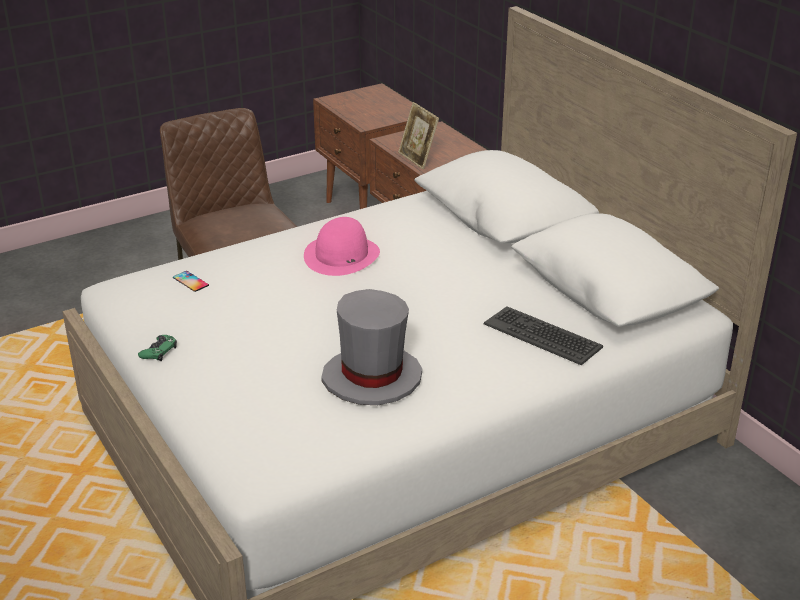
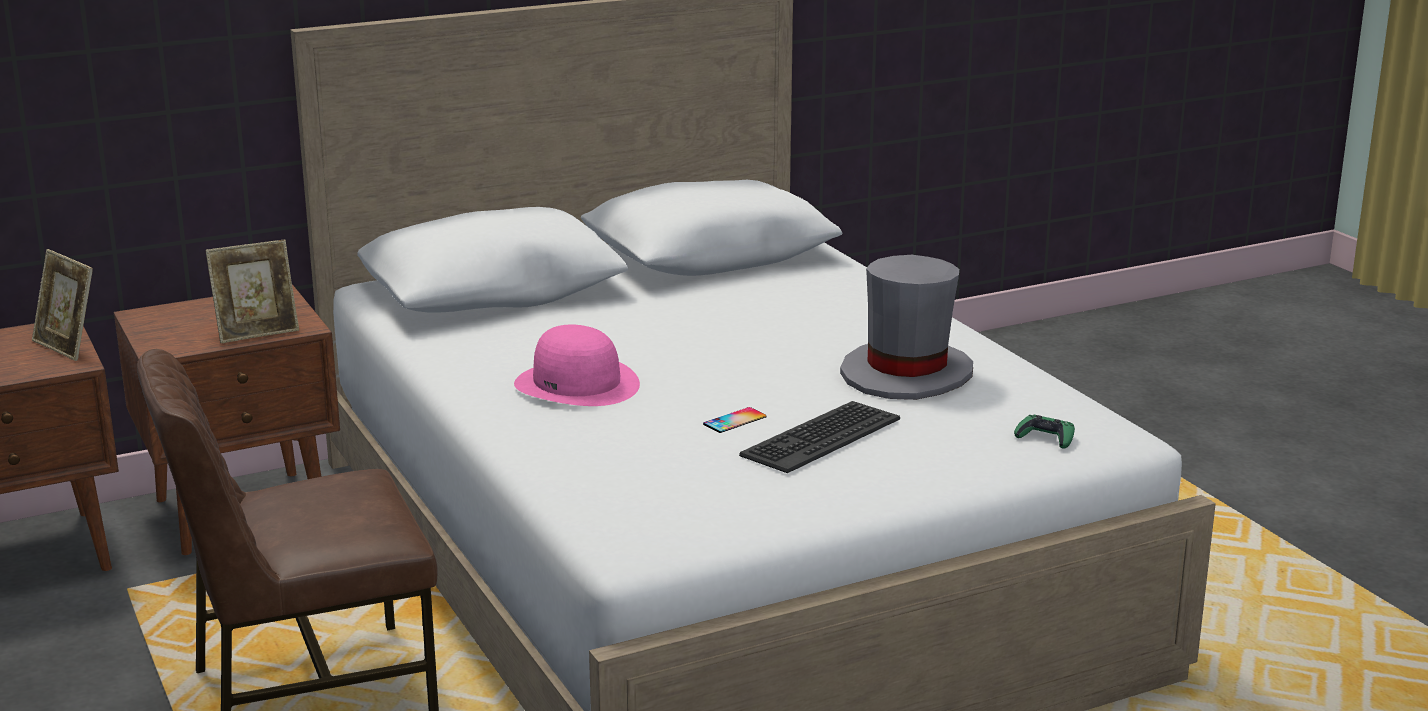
camera: 85 degrees left, 10 degrees down
green game controller [138,335,177,361] -> green game controller moved to [1014,415,1075,449]
phone [173,271,209,292] -> phone moved to [703,407,766,433]
keyboard [483,306,603,365] -> keyboard moved to [739,401,900,473]
none -> picture frame [32,249,93,361]

